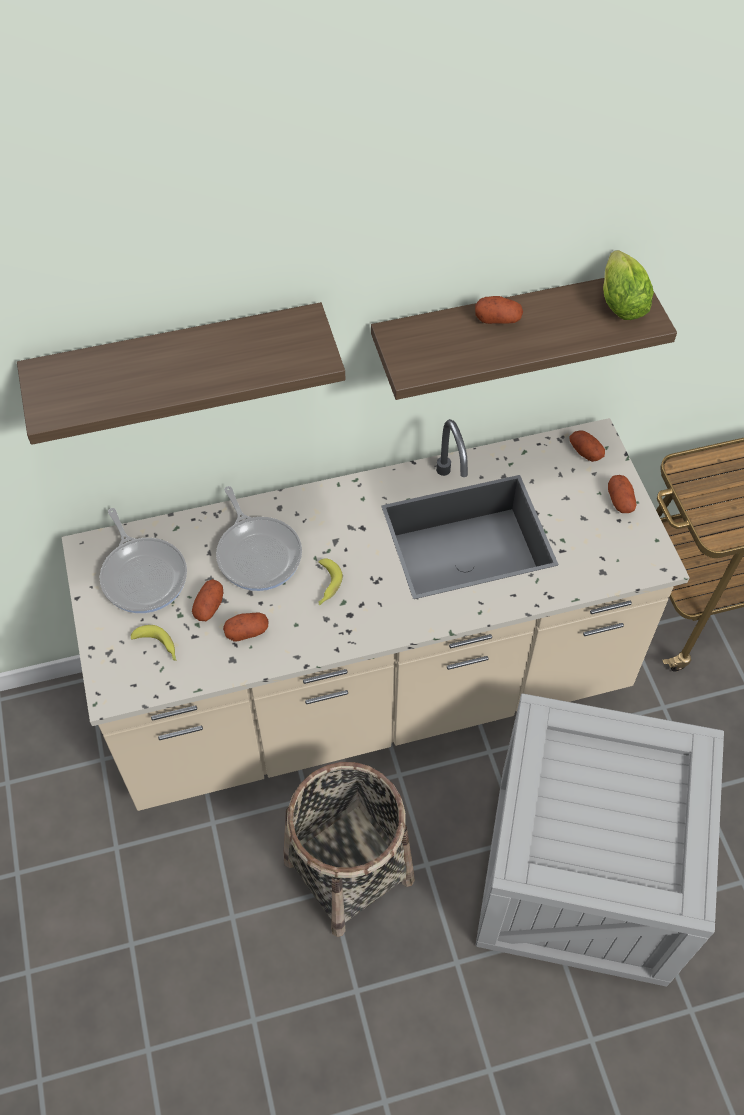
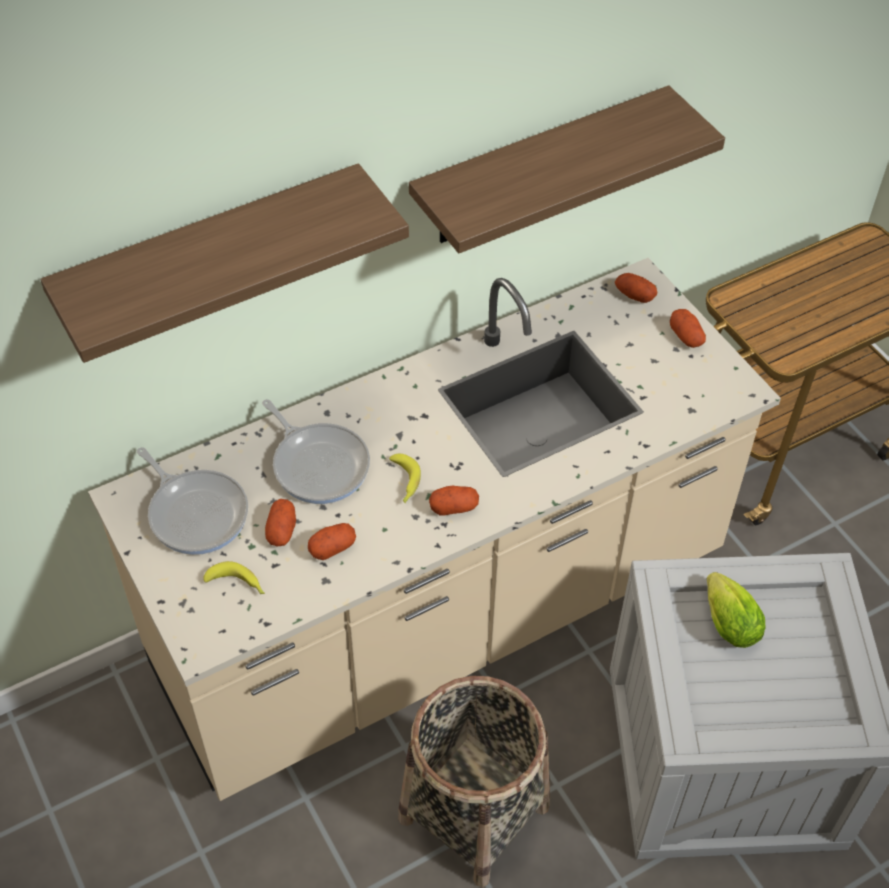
camera: 15 degrees left, 5 degrees down
potato [475,296,523,324] -> potato moved to [429,486,479,515]
lettuce [603,250,654,320] -> lettuce moved to [707,572,766,648]

